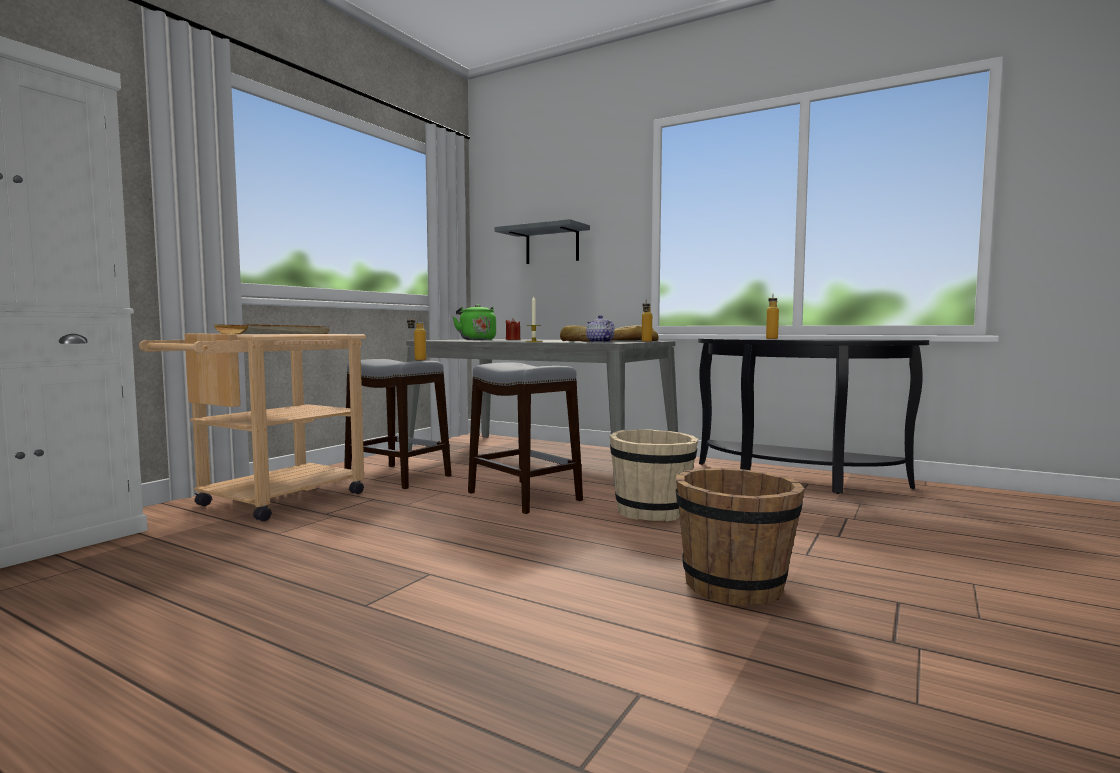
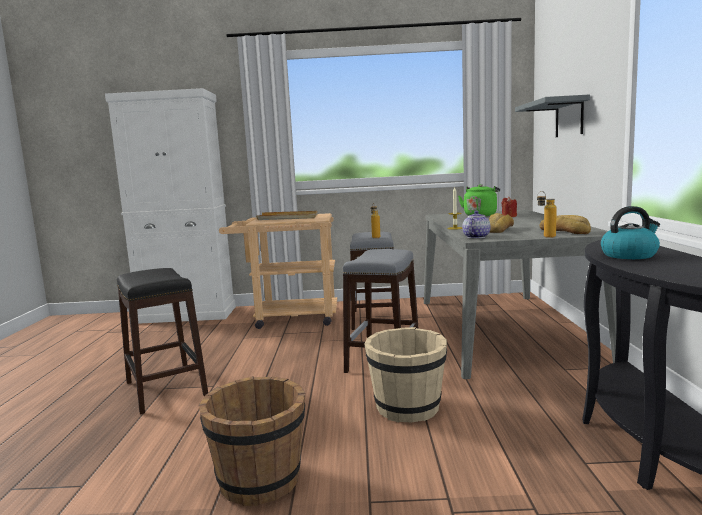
camera: 60 degrees right, 5 degrees up
bottle [766,298,779,339] -> kettle [601,206,660,259]
none -> black stool [117,268,208,414]

